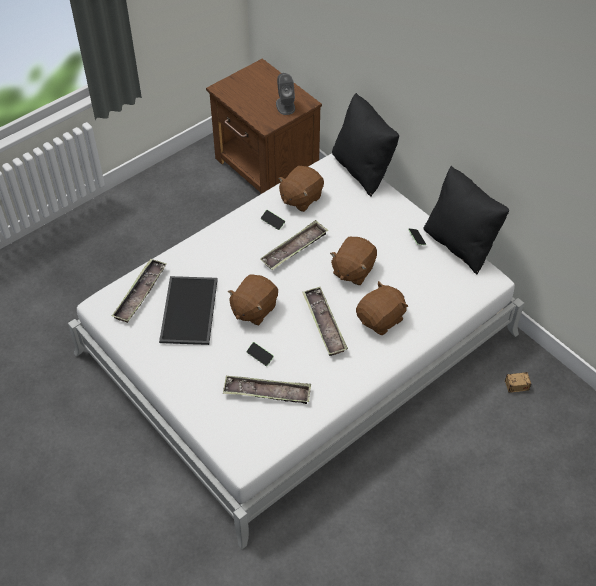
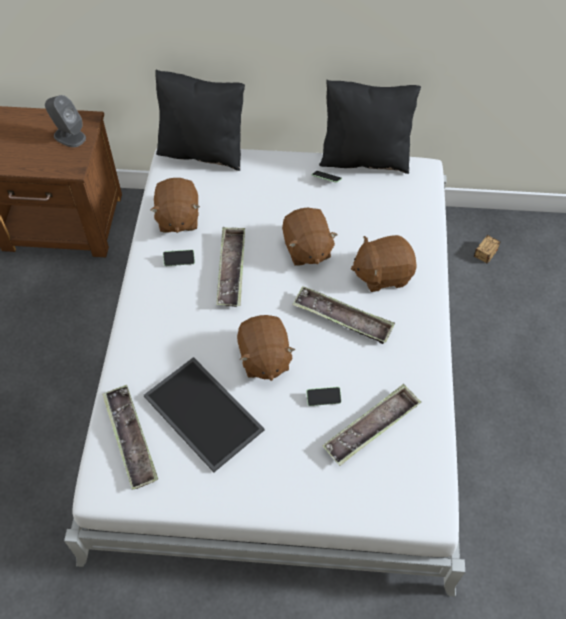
camera: 45 degrees left, 5 degrees up
brown plush toy [356,281,408,335] -> brown plush toy turned 105 degrees counterclockwise [351,235,417,292]

